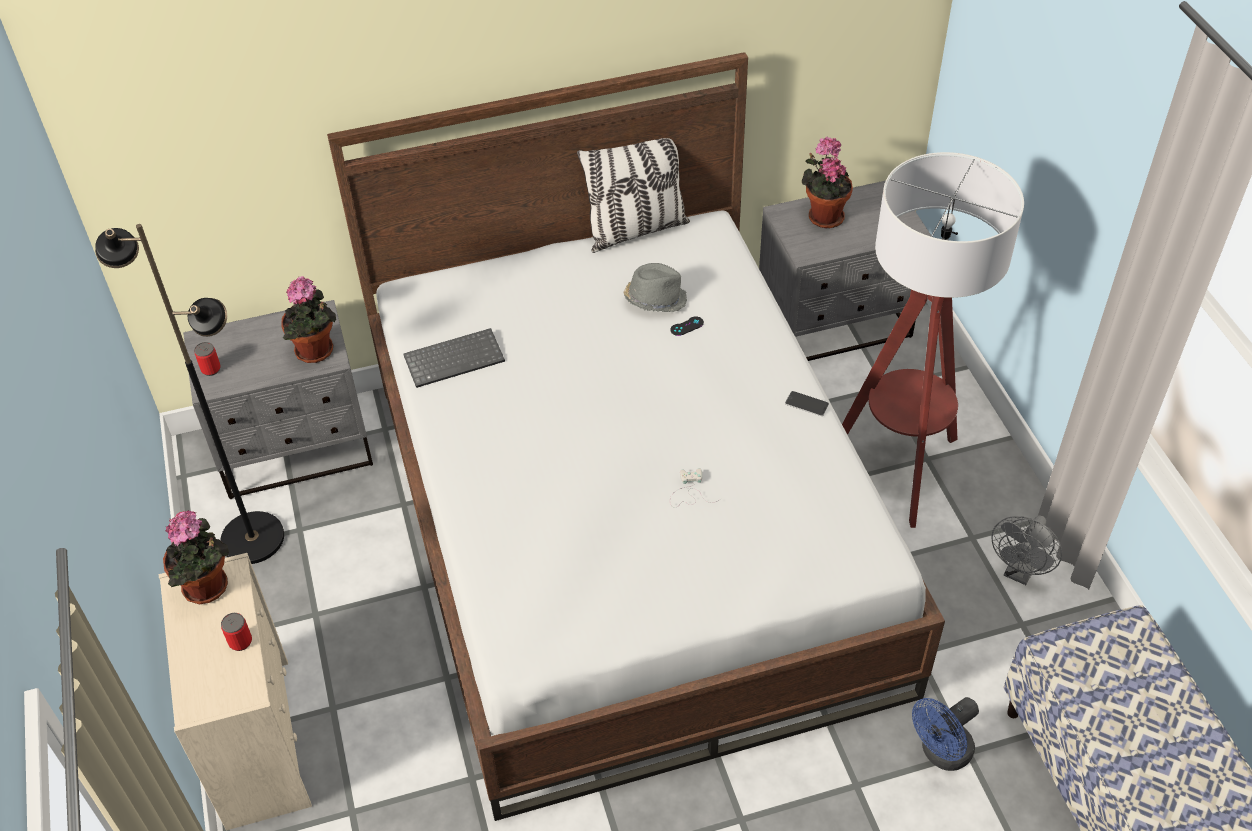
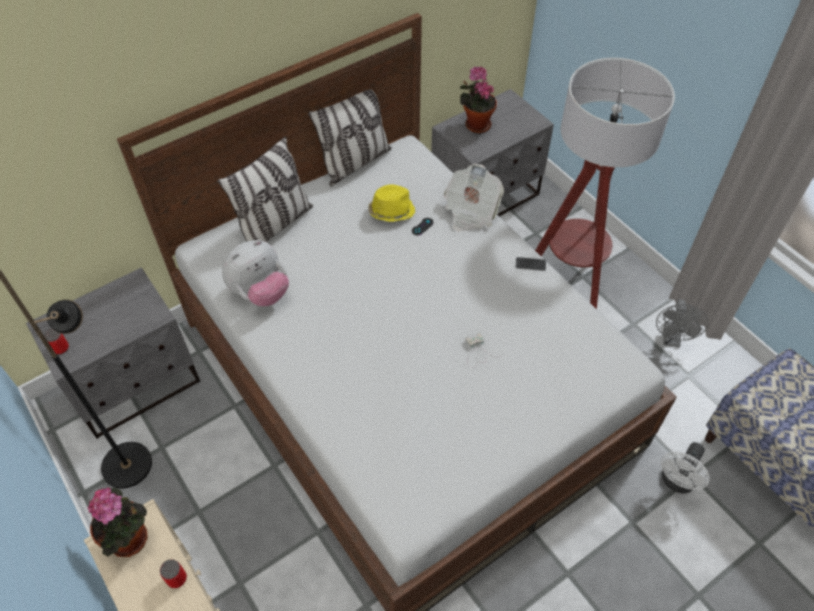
camera: 20 degrees left, 5 degrees up
potted plant [281,276,336,363] -> none
keyboard [403,328,505,388] -> plush toy [222,240,289,306]
grey hat [623,263,687,312] -> yellow hat [368,184,415,222]
blue fan [912,697,979,771] -> white fan [661,442,710,494]
none -> pillow [217,136,313,242]
none -> newspaper [444,164,504,231]

